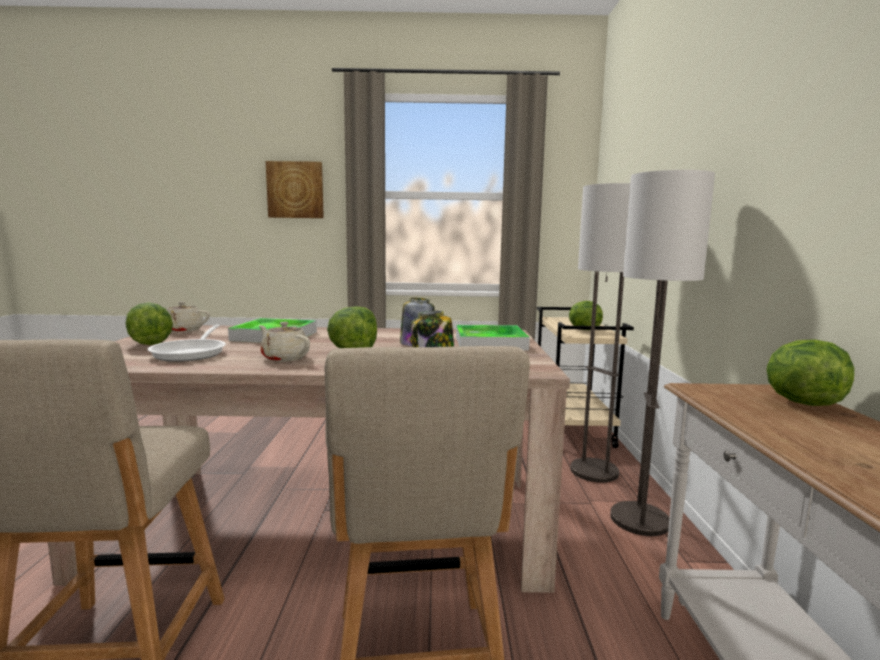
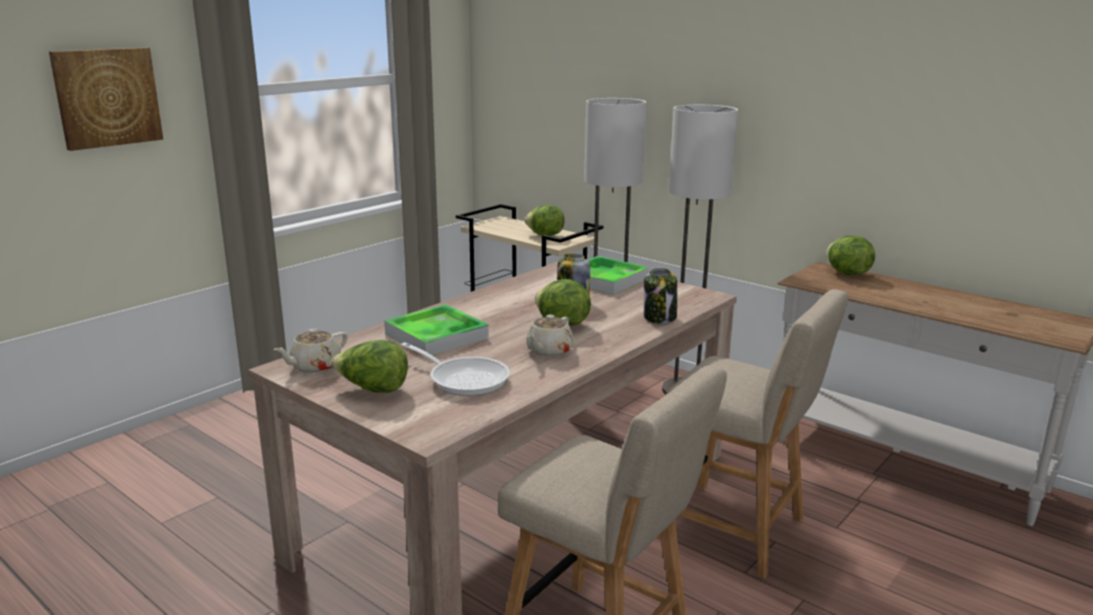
camera: 50 degrees left, 10 degrees up
beige teapot [259,322,310,362] -> beige teapot turned 45 degrees counterclockwise [526,315,574,357]

